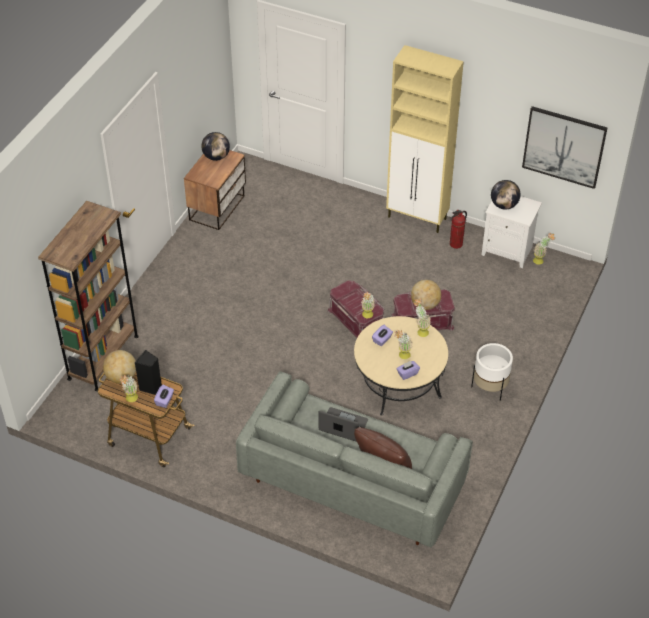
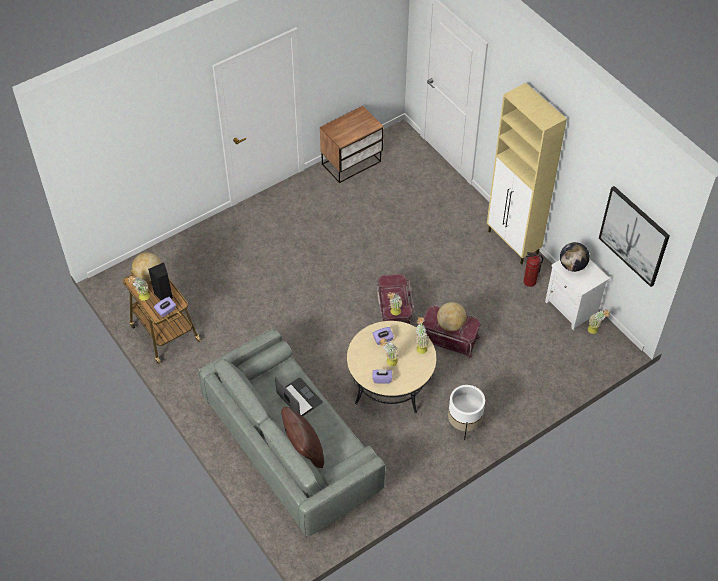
camera: 30 degrees right, 5 degrees up
brown bookcase [38,201,139,391] -> none
globe [201,132,230,161] -> none

